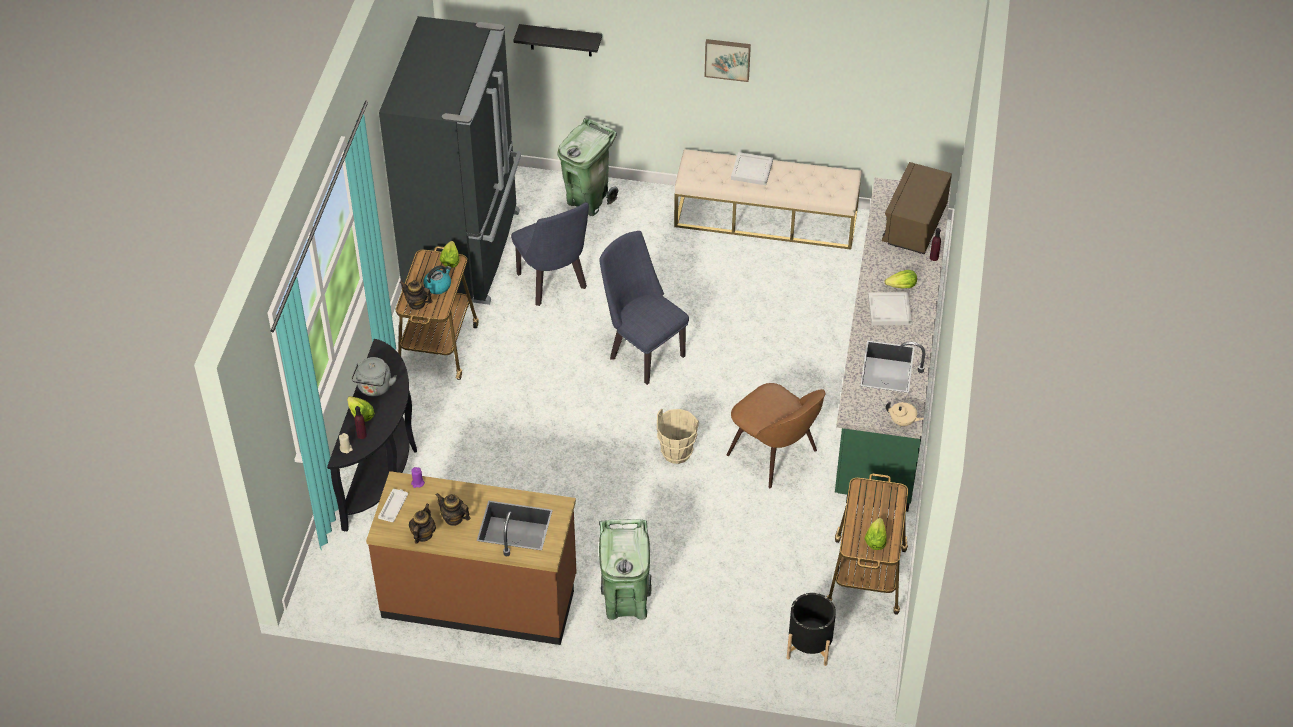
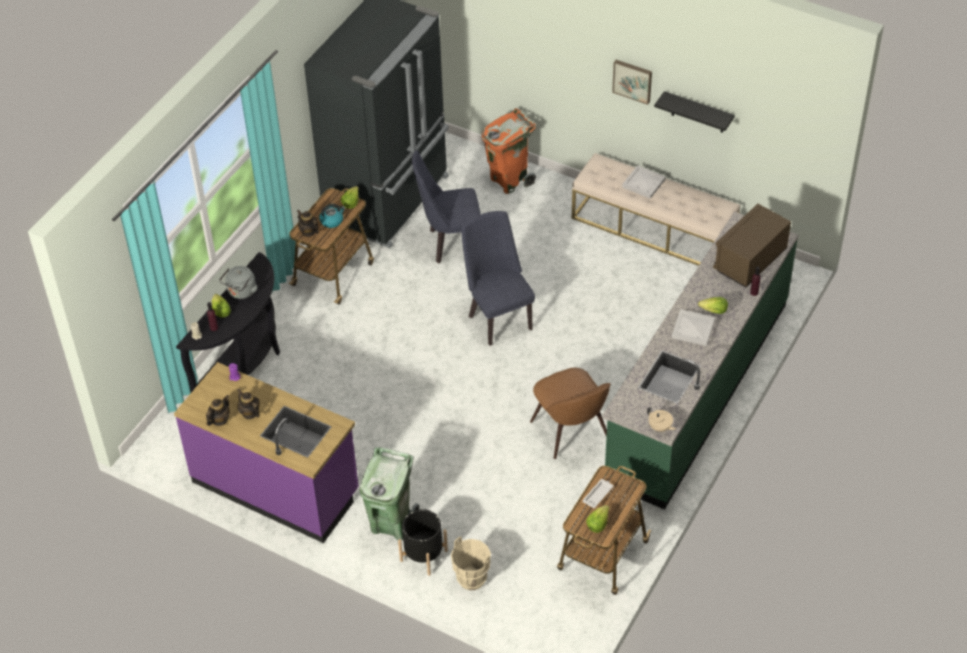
camera: 20 degrees right, 0 degrees up
brown counter [366,471,577,645] -> purple counter [174,362,359,543]
white tray [378,489,408,522] -> white tray moved to [582,479,613,508]
blue chair [511,202,589,306] -> blue chair turned 90 degrees clockwise [412,150,481,263]
black shelf [514,24,602,56] -> black shelf moved to [654,91,735,133]
green trash can [558,118,618,216] -> orange trash can [482,108,537,194]
beige bucket [657,409,699,464] -> beige bucket moved to [451,537,491,590]
black planter [787,593,836,666] -> black planter moved to [398,509,448,576]

